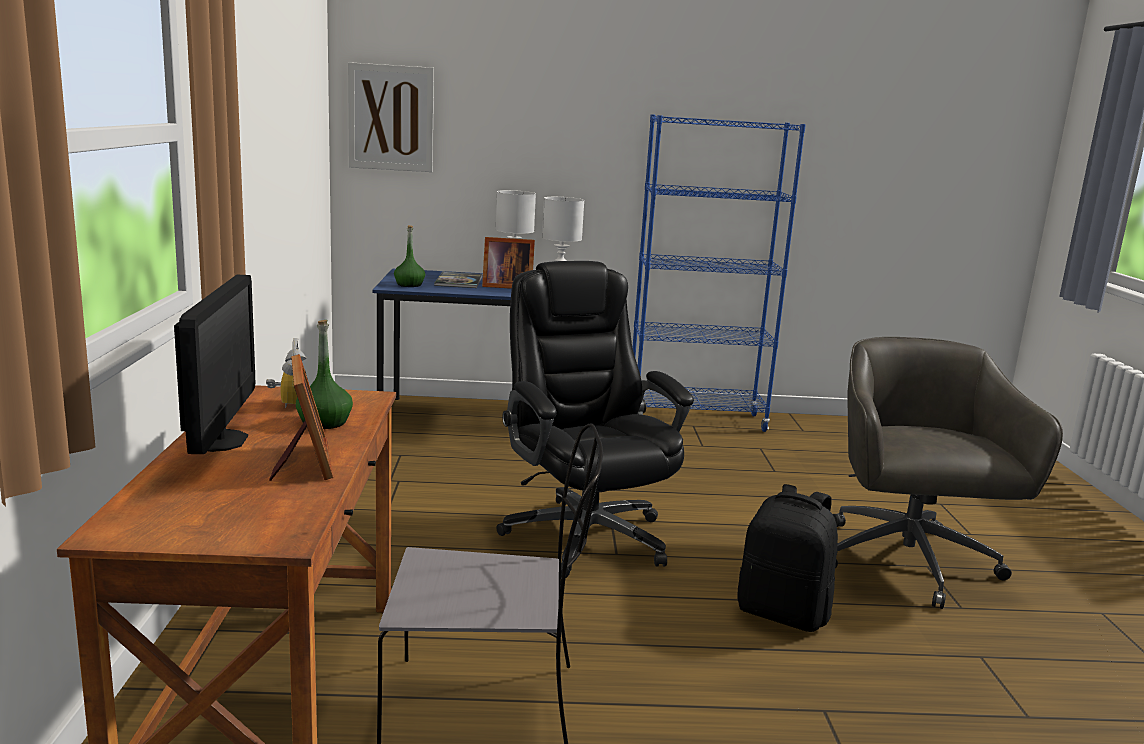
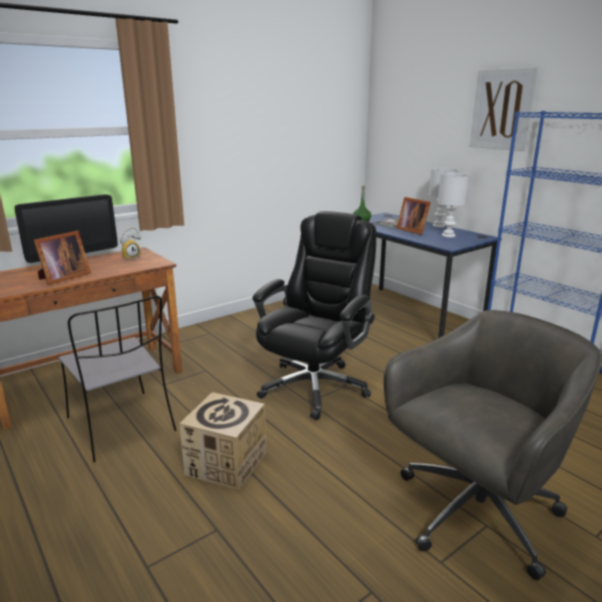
camera: 55 degrees right, 5 degrees up
green bottle [296,320,353,429] -> none
picture [348,62,434,172] -> picture moved to [470,67,538,151]
black backpack [737,484,838,632] -> none
none -> cardboard box [179,392,266,490]

